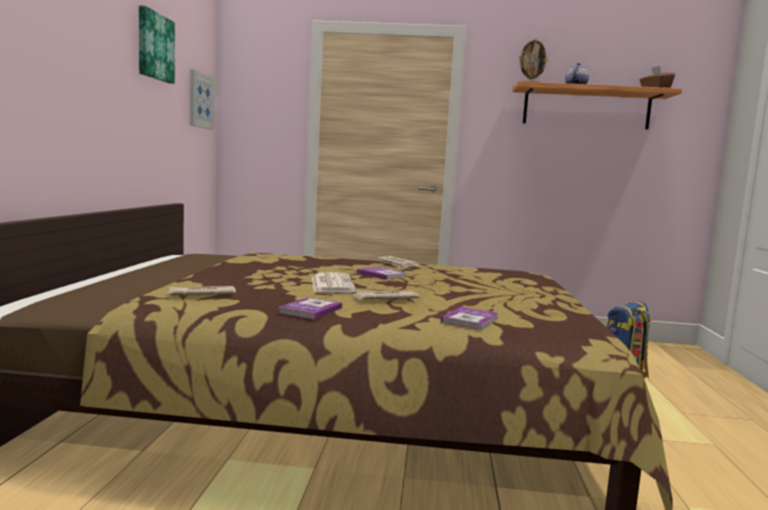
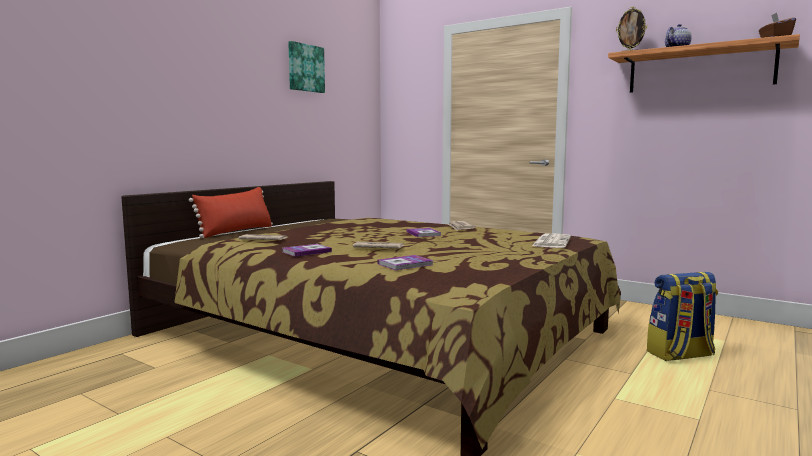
camera: 30 degrees right, 0 degrees up
picture [190,69,215,130] -> none
newspaper [312,272,356,293] -> newspaper moved to [532,233,571,248]
none -> red pillow [189,187,273,238]

